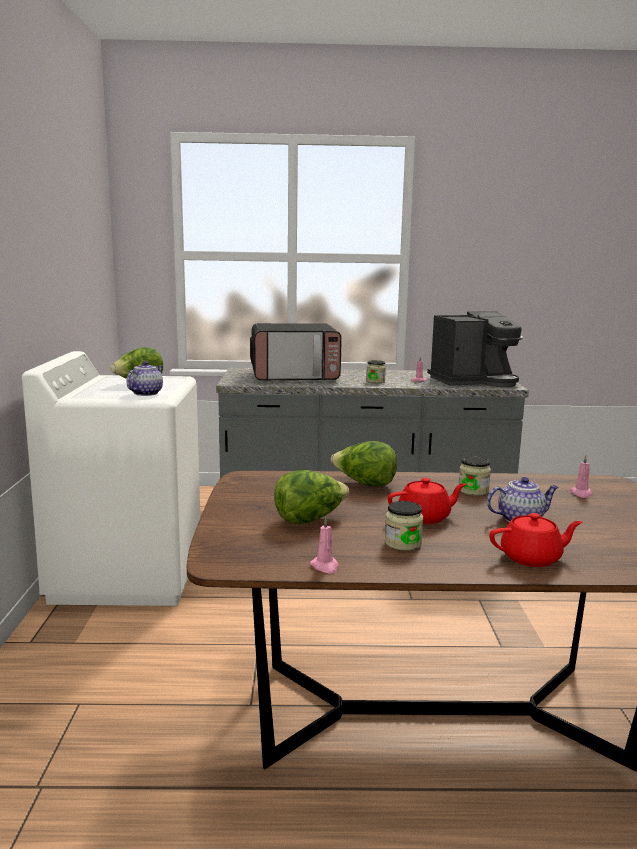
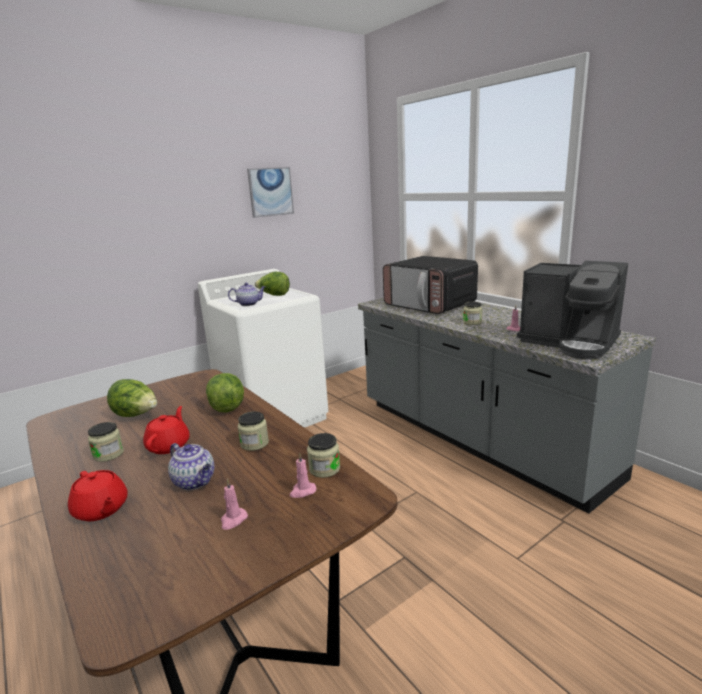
camera: 55 degrees right, 5 degrees up
pink candle [310,517,339,574] -> pink candle moved to [221,479,248,530]
red teapot [388,478,467,524] -> red teapot turned 120 degrees counterclockwise [143,406,190,454]
none -> picture [247,167,294,218]
none -> jar [307,433,340,478]

